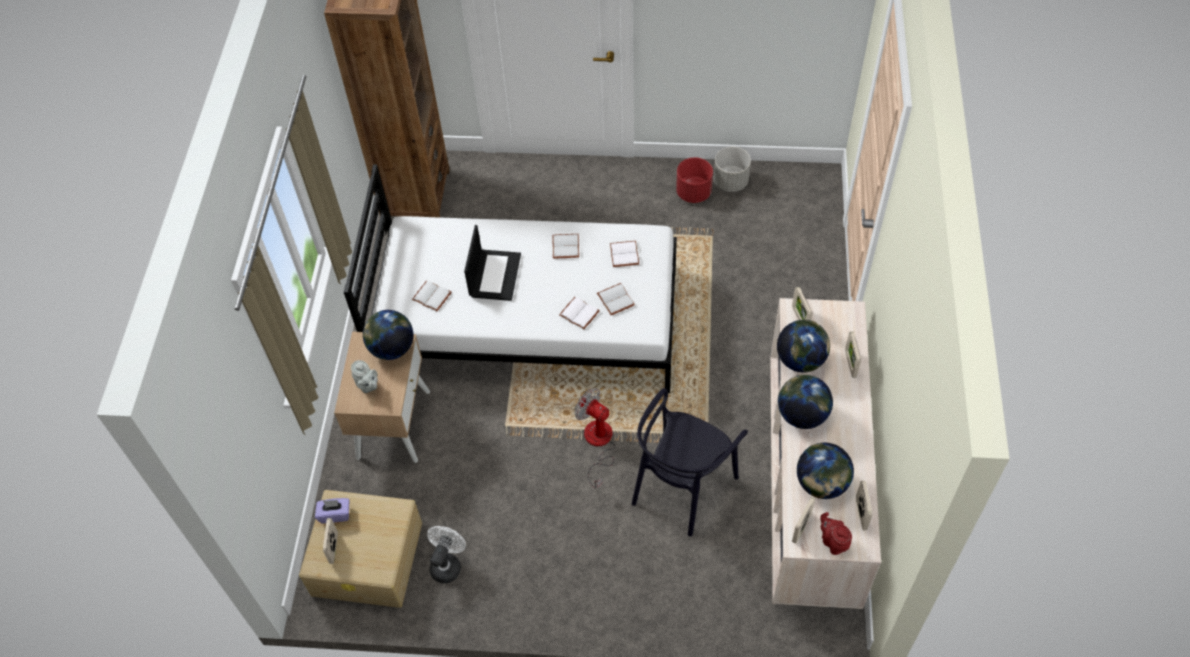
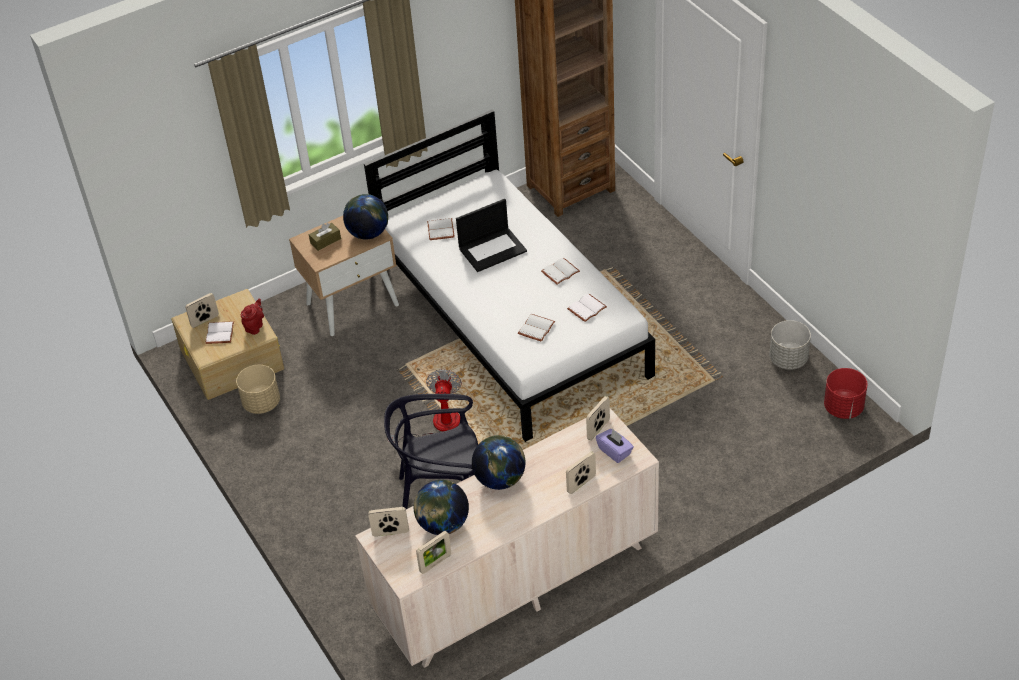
camera: 55 degrees right, 10 degrees down
purple tissue box [315,498,349,523] -> purple tissue box moved to [596,429,634,463]
grey teapot [351,360,378,393] -> brown tissue box [309,223,341,251]
white fan [427,526,466,583] -> beige planter [236,365,280,414]
white book [559,297,600,329] -> white book moved to [206,321,234,344]
red planter [676,157,713,203] -> red planter moved to [824,368,868,419]
globe [777,319,830,373] -> none
red teapot [820,512,852,555] -> red teapot moved to [241,298,264,335]

